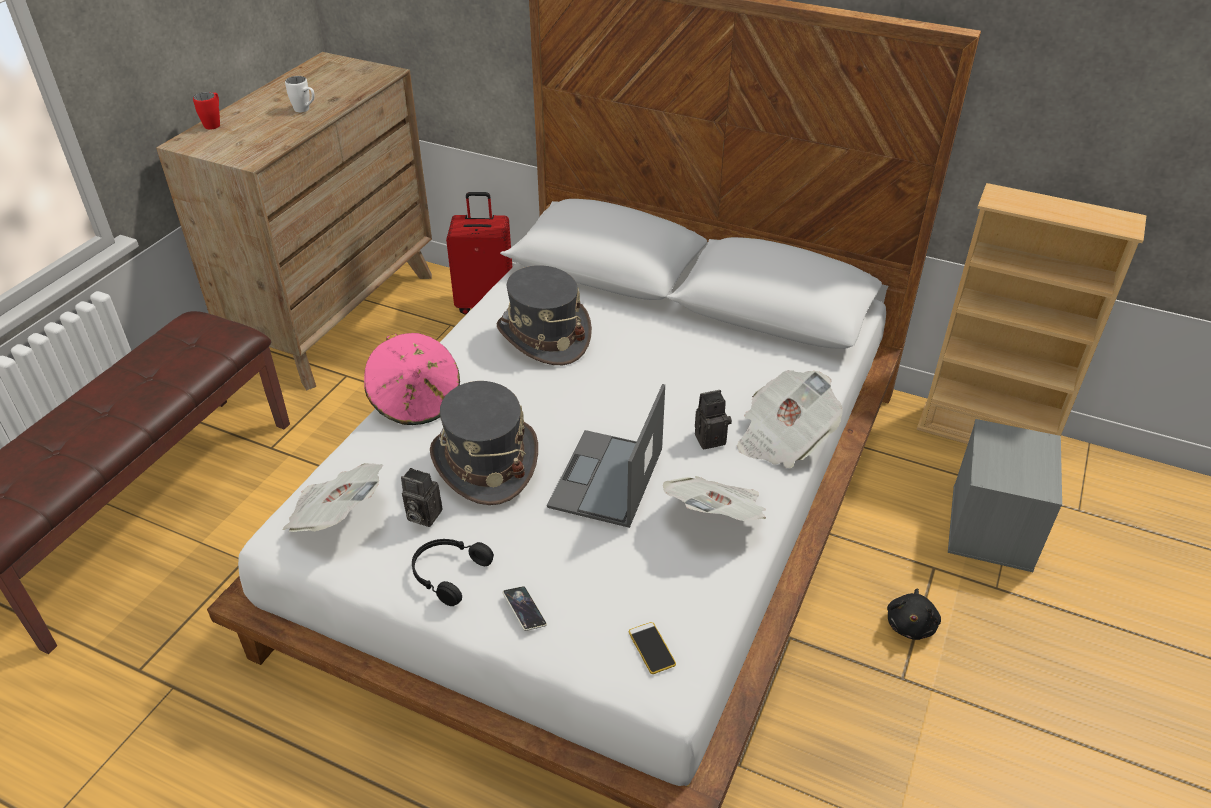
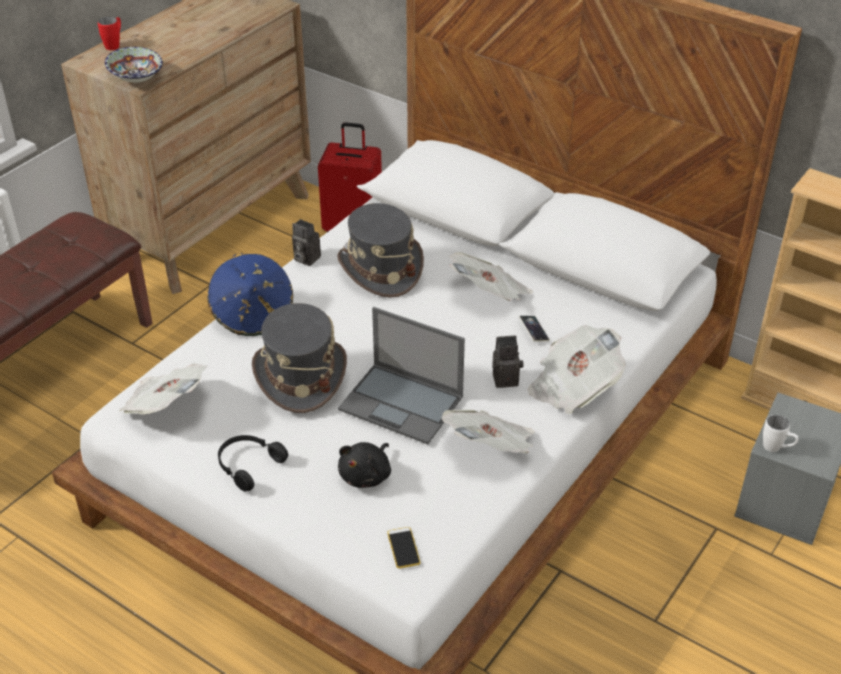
camera: 10 degrees right, 0 degrees up
white mug [285,76,315,112] -> white mug moved to [763,415,799,452]
pink hat [364,333,460,425] -> blue hat [207,253,293,336]
camera [401,468,442,527] -> camera moved to [292,219,321,266]
phone [503,586,547,631] -> phone moved to [519,316,550,342]
laptop [547,384,665,528] -> laptop turned 90 degrees counterclockwise [338,307,465,444]
black plush toy [887,588,941,640] -> black plush toy moved to [338,442,391,488]
none -> bowl [105,47,163,83]
none -> newspaper [449,252,533,301]

